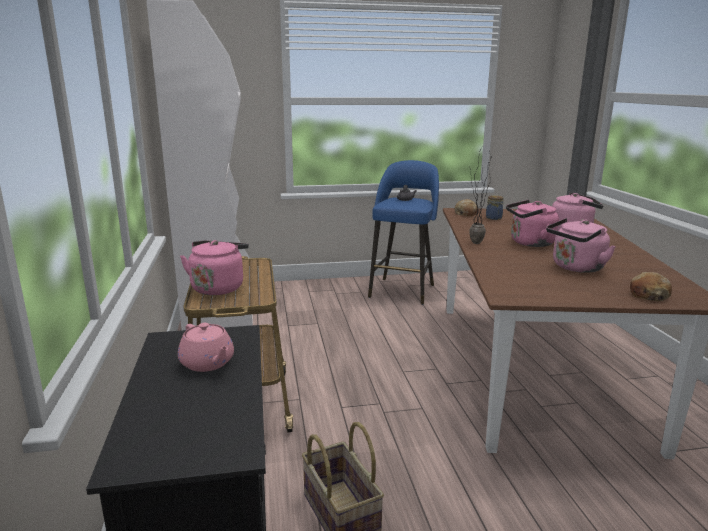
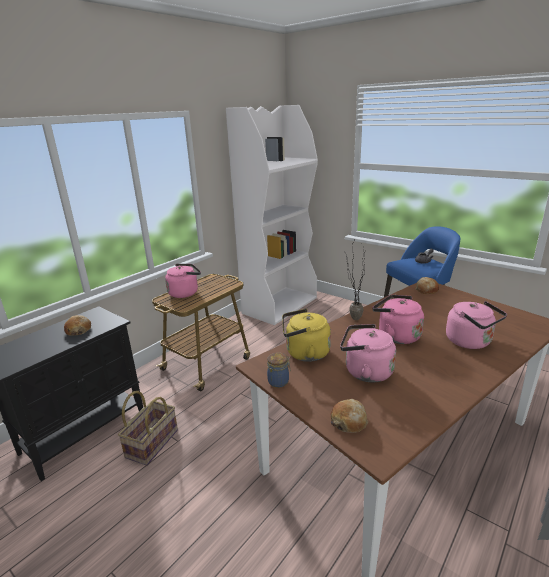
camera: 50 degrees right, 5 degrees up
pink teapot [178,323,234,372] -> bread [64,315,91,335]
jar [486,195,504,220] -> jar moved to [267,353,291,388]
none -> yellow kettle [282,309,331,362]

